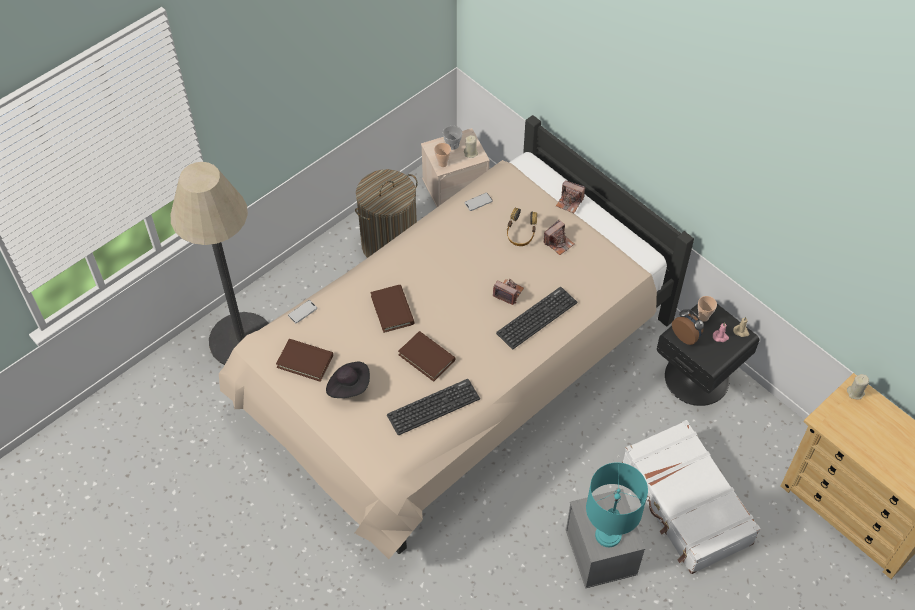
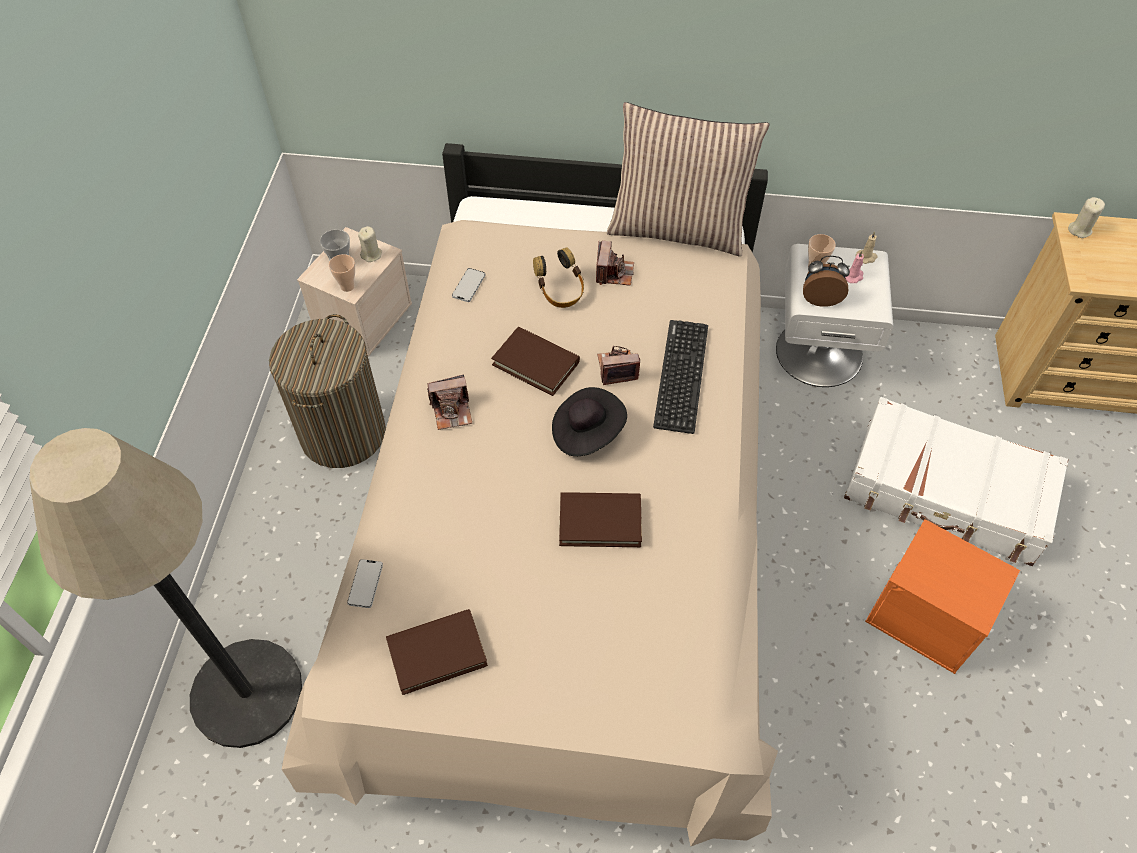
camera: 40 degrees left, 0 degrees up
black hat [326,362,370,398] -> black hat moved to [552,387,627,456]
brown book [370,285,414,333] -> brown book moved to [491,327,580,396]
keyboard [387,379,480,435] -> none
camera [556,181,585,213] -> camera moved to [427,375,472,430]
grey storage box [565,489,645,588] -> orange storage box [865,519,1020,674]
turquoise table lamp [586,462,648,547] -> none
black nightstand [657,304,759,406] -> white nightstand [776,244,893,387]
none -> pillow [607,102,770,256]

